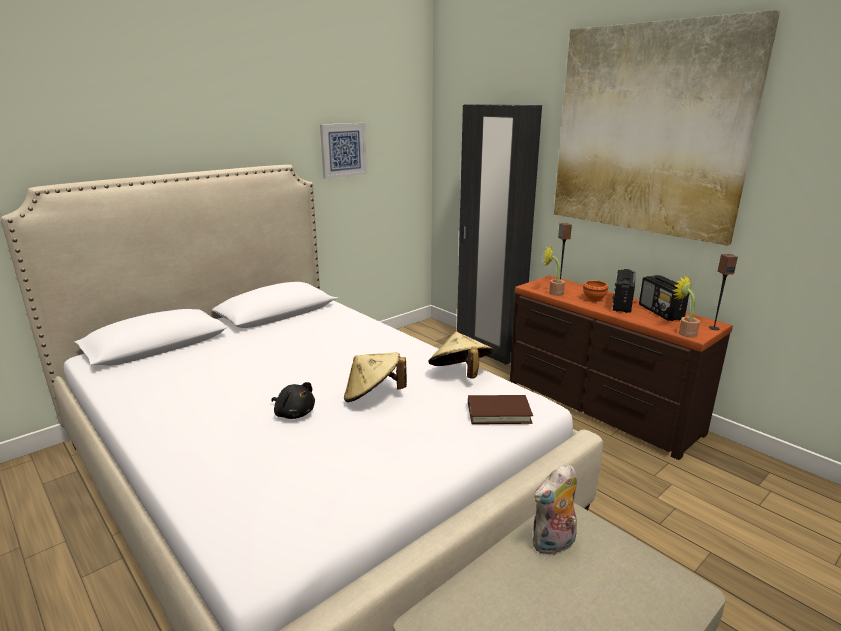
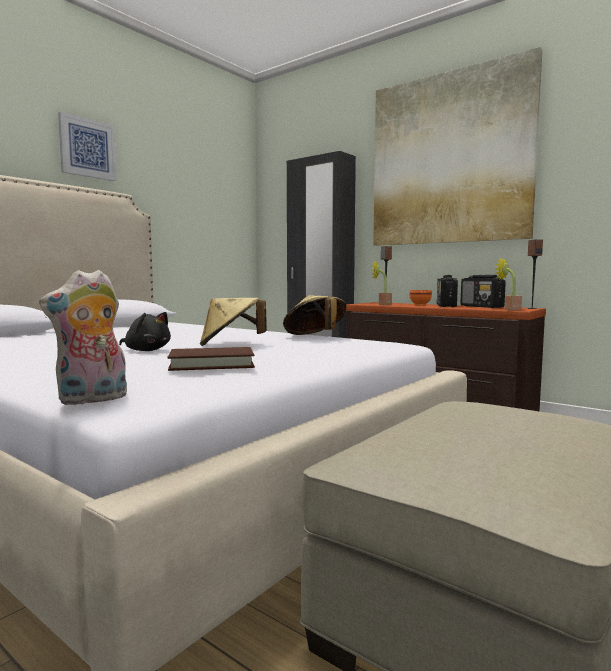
camera: 10 degrees left, 15 degrees down
picture [320,123,367,179] -> picture moved to [58,112,116,181]
brown book [468,395,533,424] -> brown book moved to [168,347,255,371]
plush toy [532,464,577,555] -> plush toy moved to [39,270,127,405]

